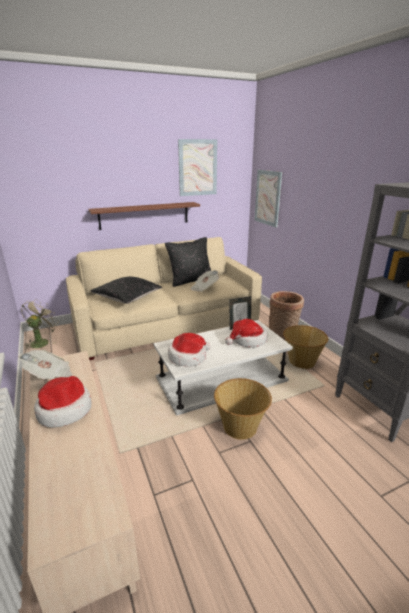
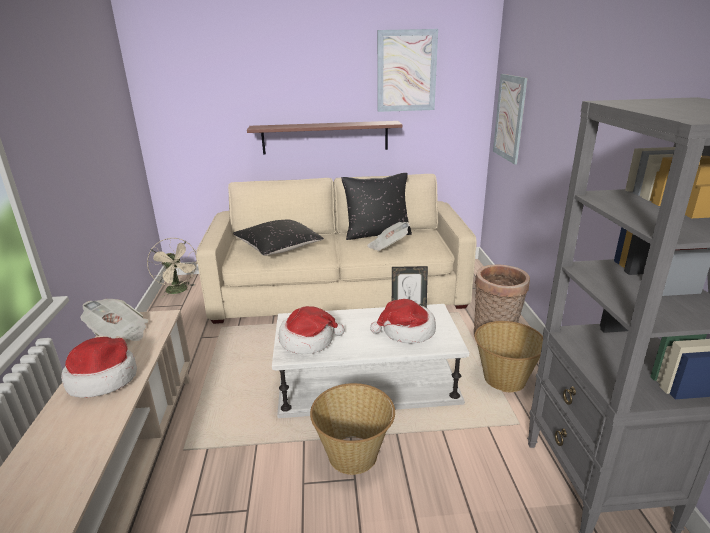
camera: 20 degrees right, 0 degrees up
beige fan [21,299,59,350] -> beige fan turned 105 degrees clockwise [147,238,197,298]

